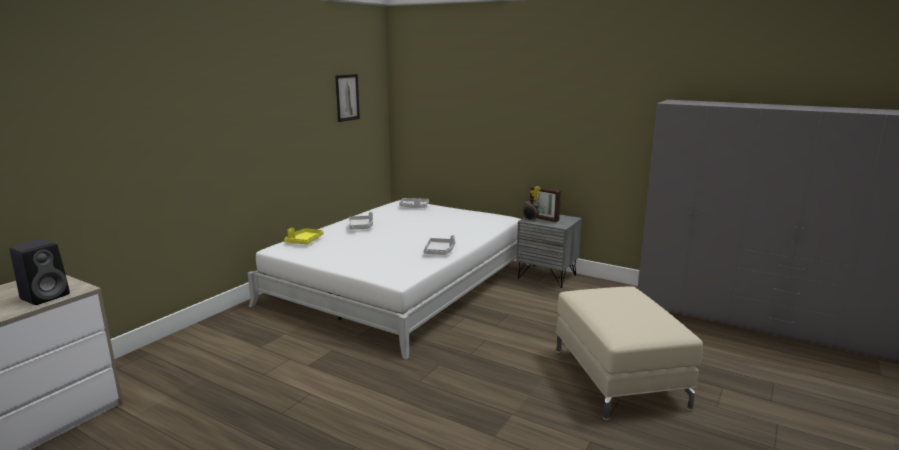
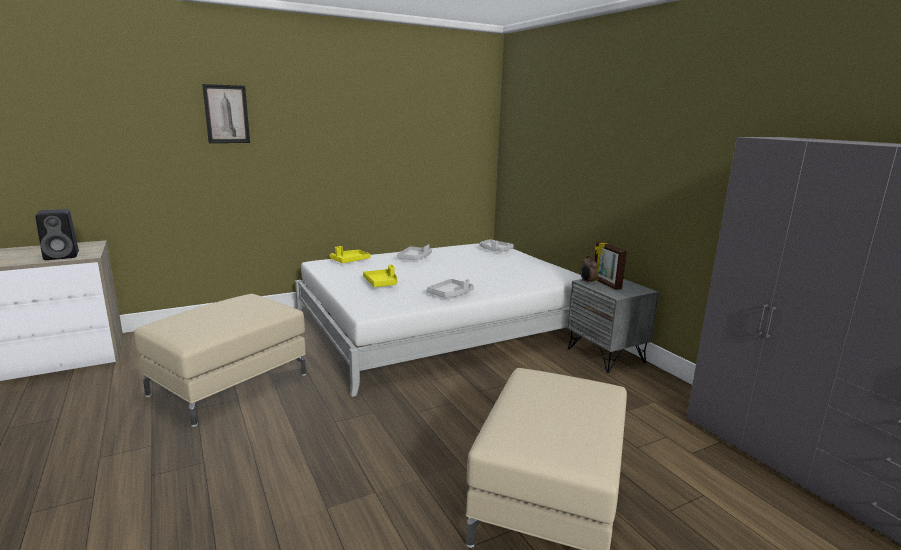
camera: 30 degrees right, 0 degrees up
picture [335,74,360,122] -> picture moved to [202,84,250,143]
none -> beige ottoman [134,294,306,427]
none -> yellow tray [363,265,397,287]

